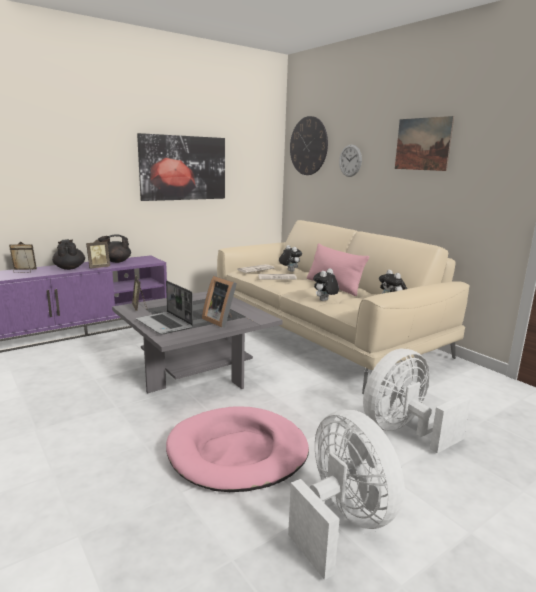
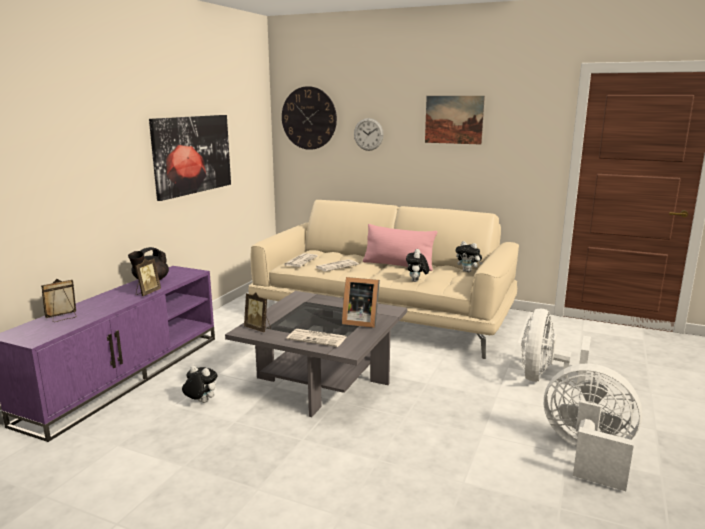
camera: 30 degrees left, 0 degrees up
black teapot [52,239,85,270] -> none
laptop [136,281,193,334] -> newspaper [287,329,346,347]
pink dog bed [166,406,309,492] -> none
plush toy [279,245,302,272] -> plush toy moved to [182,366,218,403]

